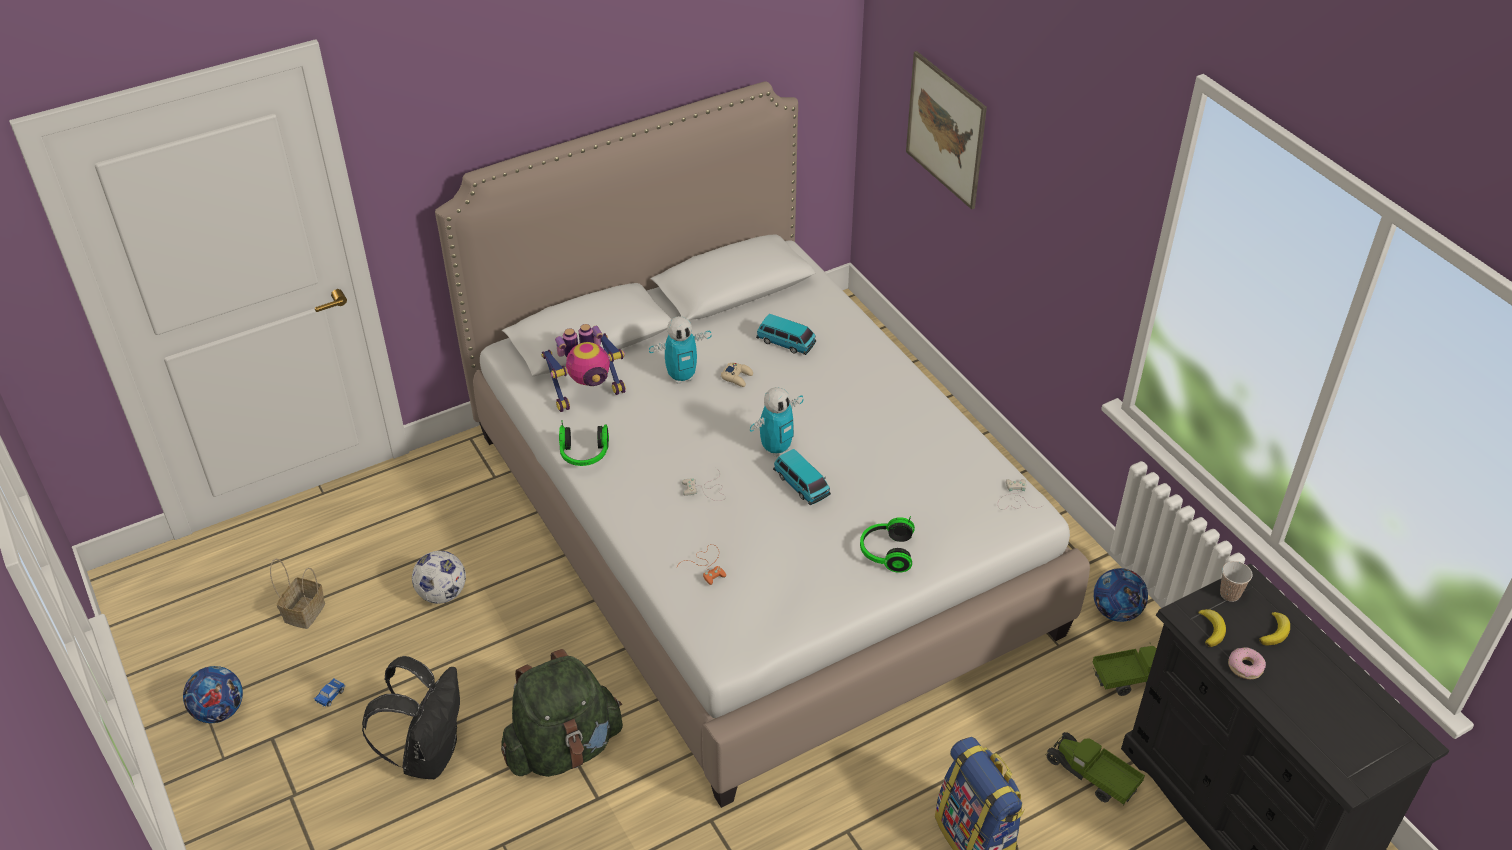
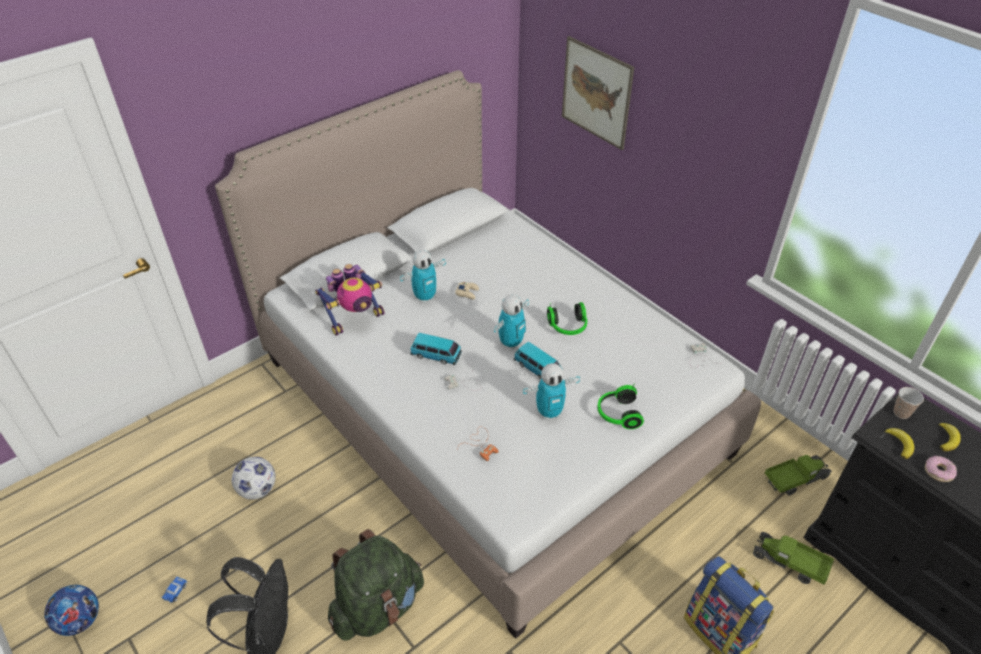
camera: 10 degrees left, 0 degrees up
basket [270,559,325,629] -> none
headphones [559,420,609,466] -> headphones moved to [547,302,587,335]
toy car [756,314,816,355] -> toy car moved to [410,333,462,365]
football [1093,568,1148,622] -> none
none -> toy robot [523,363,580,420]

